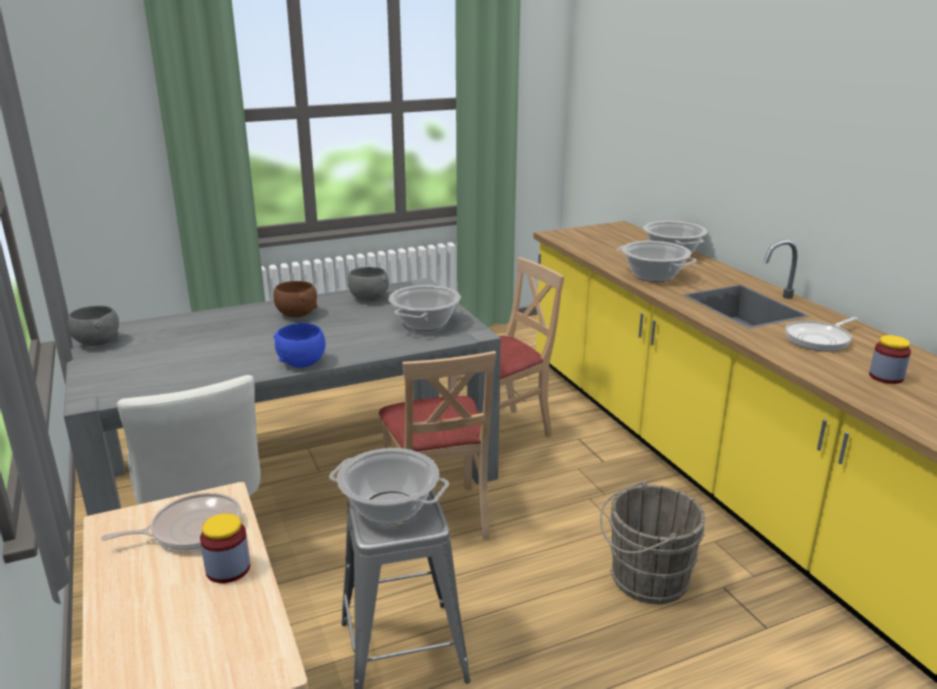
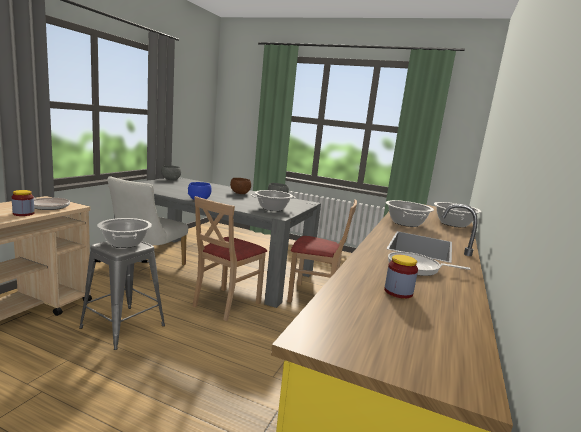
camera: 45 degrees right, 10 degrees down
grey bucket [600,481,706,604] -> none

